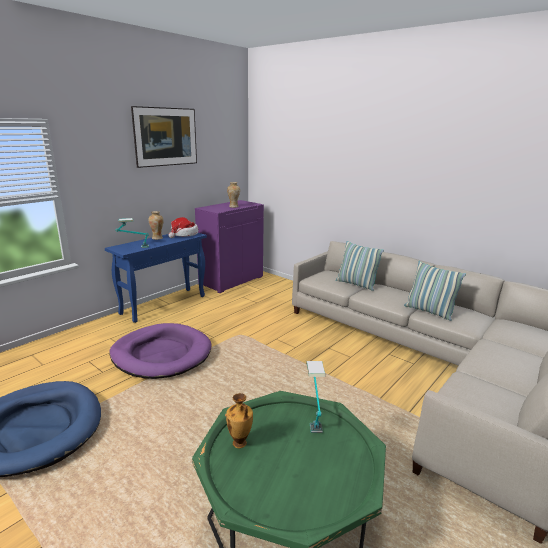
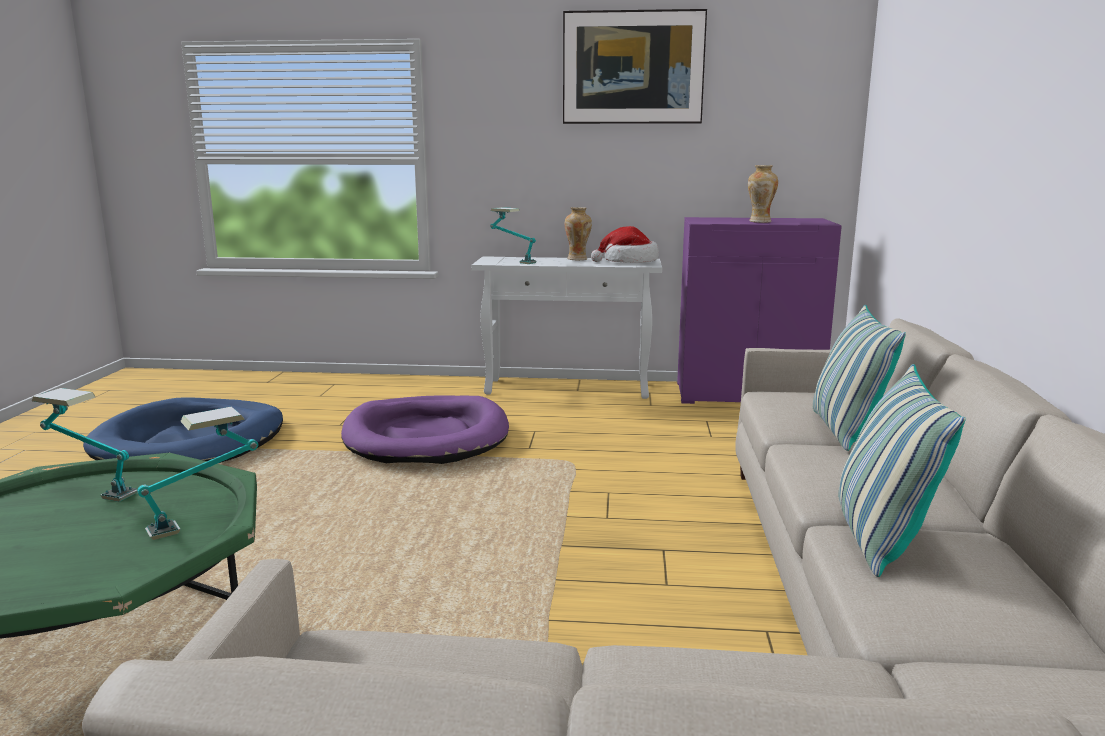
camera: 55 degrees right, 5 degrees down
blue console table [105,233,207,323] -> white console table [472,256,662,399]
vase [226,393,253,448] -> table lamp [32,388,137,502]

